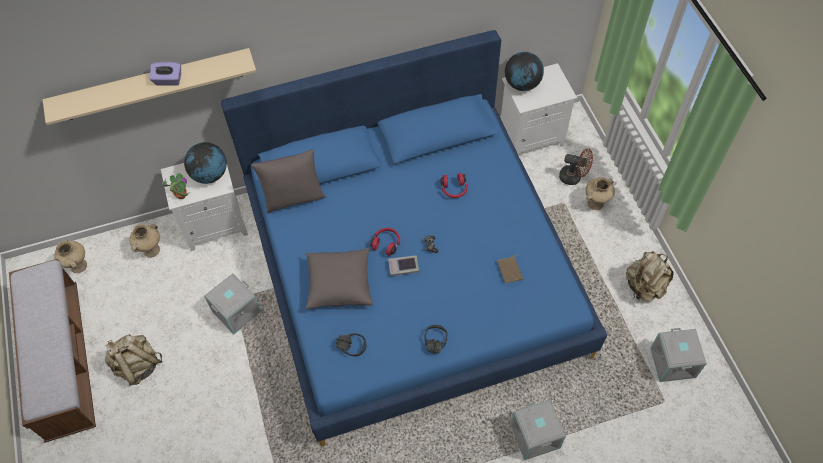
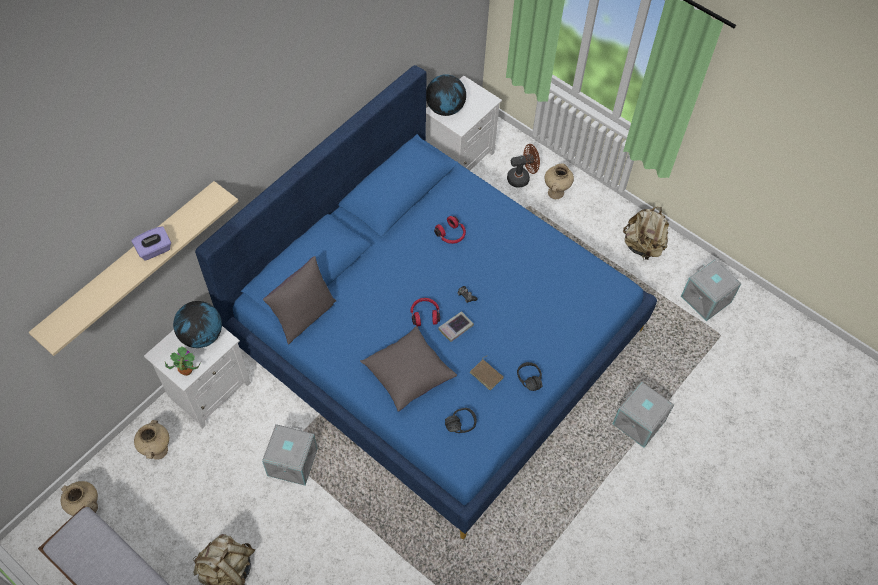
camera: 35 degrees left, 0 degrees up
brown book [498,255,523,284] -> brown book moved to [470,355,504,390]

